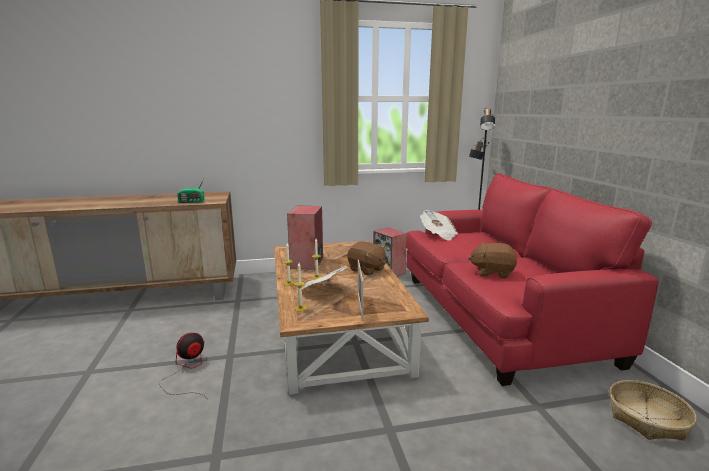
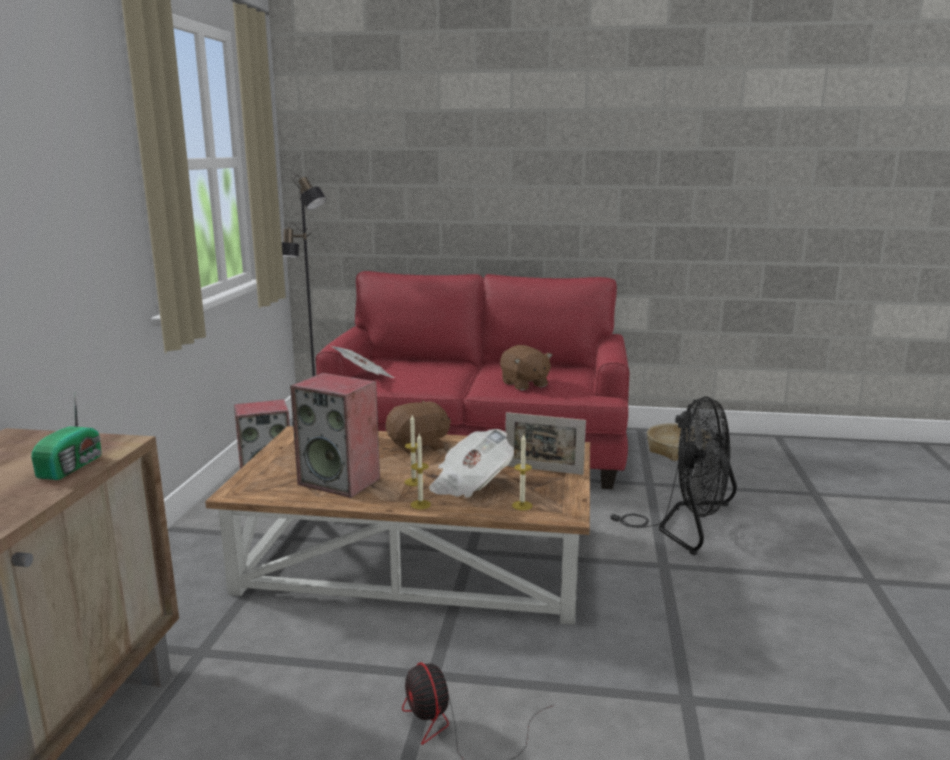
camera: 70 degrees left, 0 degrees up
brown plush toy [468,242,517,278] -> brown plush toy turned 60 degrees counterclockwise [500,345,552,391]
none -> black fan [610,397,737,556]

